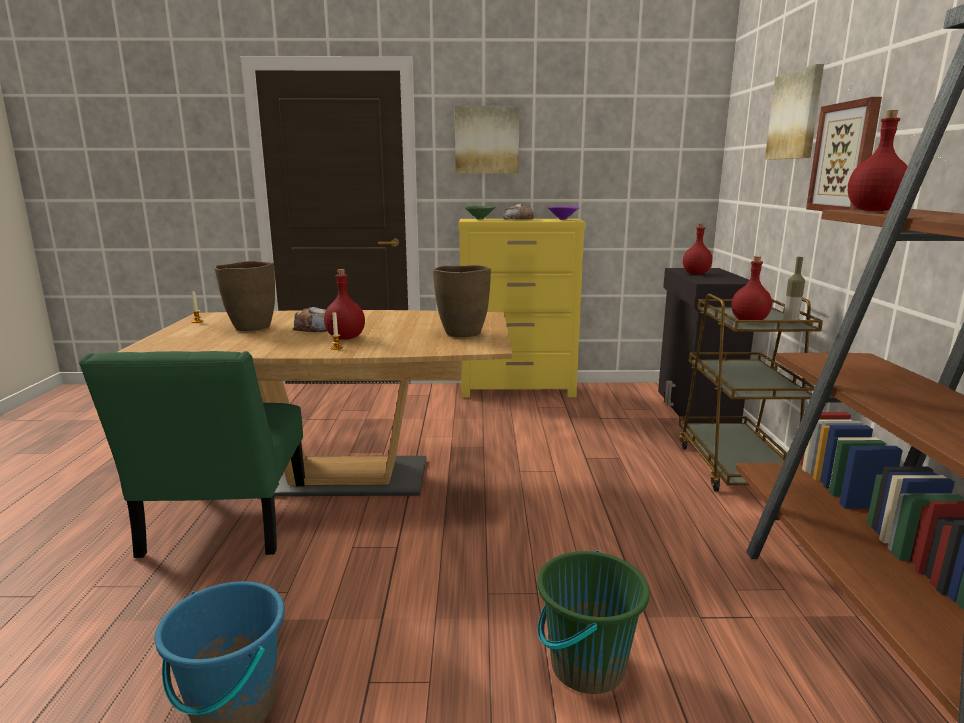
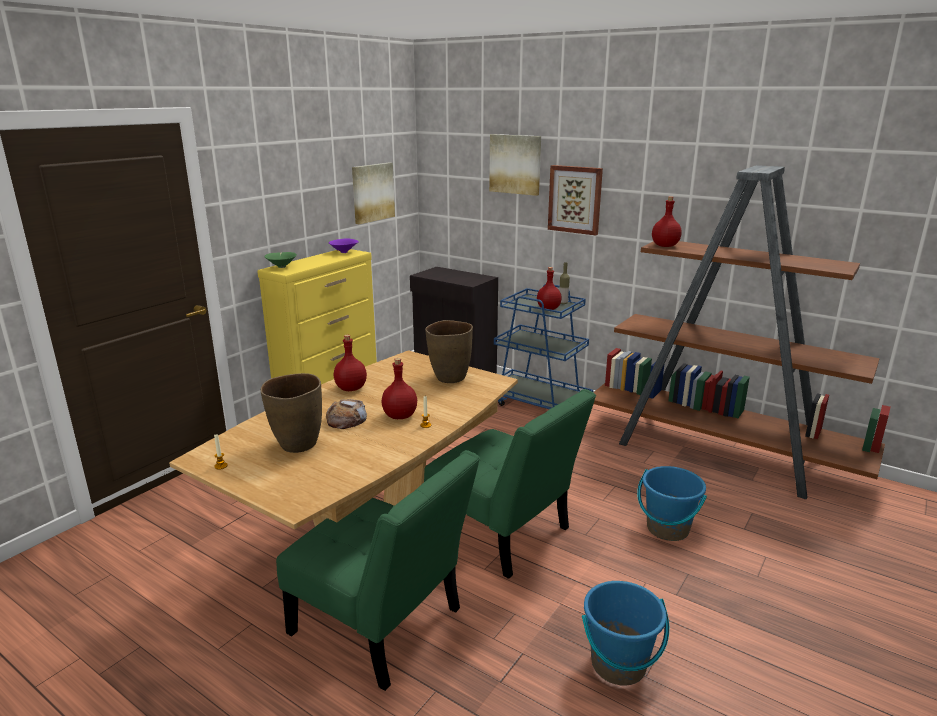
camera: 55 degrees left, 5 degrees up
picture [455,105,520,173] -> picture moved to [352,163,395,224]
bread [503,204,534,220] -> none
green bucket [537,550,650,694] -> blue bucket [637,466,707,541]
brown cart [678,294,823,492] -> blue cart [494,285,593,410]
red bottle [683,223,713,274] -> red bottle moved to [334,335,367,391]
none -> green chair [424,389,596,579]

